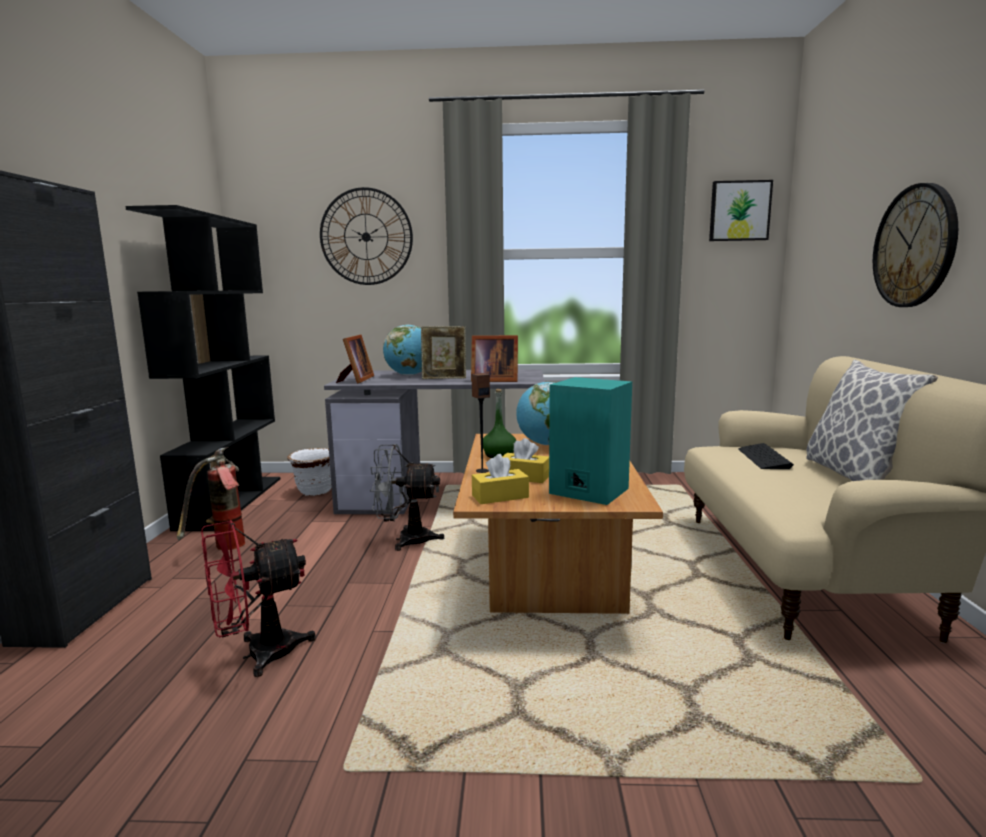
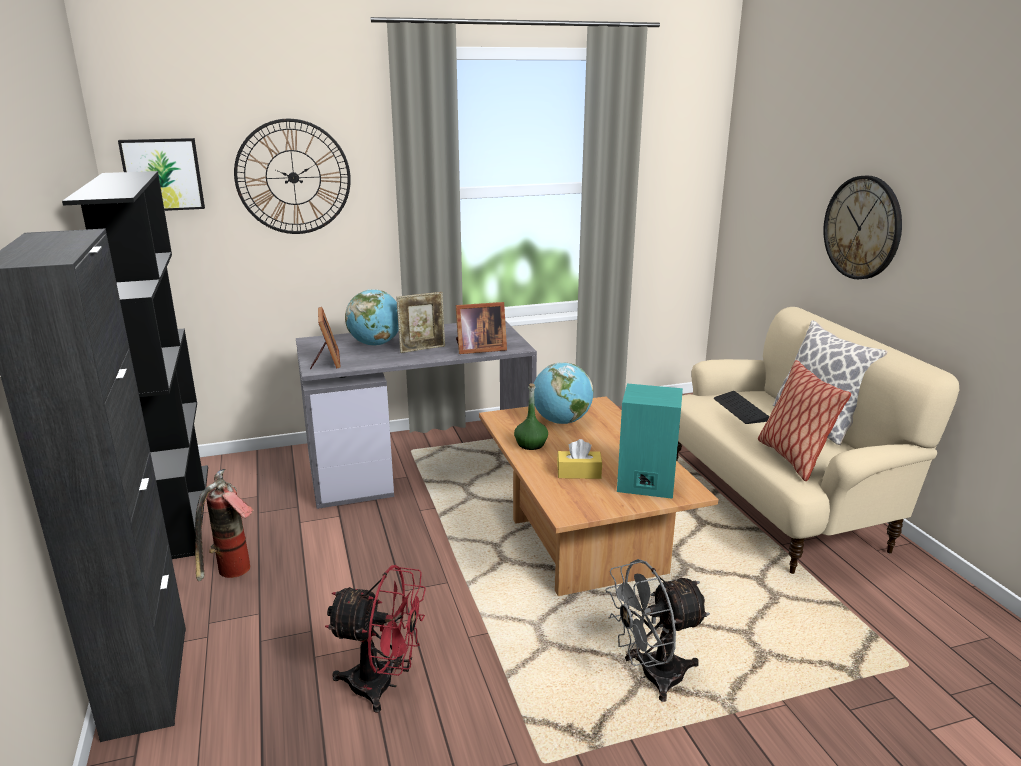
camera: 20 degrees left, 10 degrees up
red fan [201,520,316,677] -> red fan turned 120 degrees counterclockwise [325,565,426,713]
white planter [287,448,332,496] -> none
grey fan [370,444,445,551] -> grey fan moved to [605,559,710,702]
speaker [471,373,490,473] -> none
yellow tissue box [472,454,529,504] -> none
picture [709,180,773,241] -> picture moved to [118,138,205,211]
none -> pillow [758,360,851,481]

